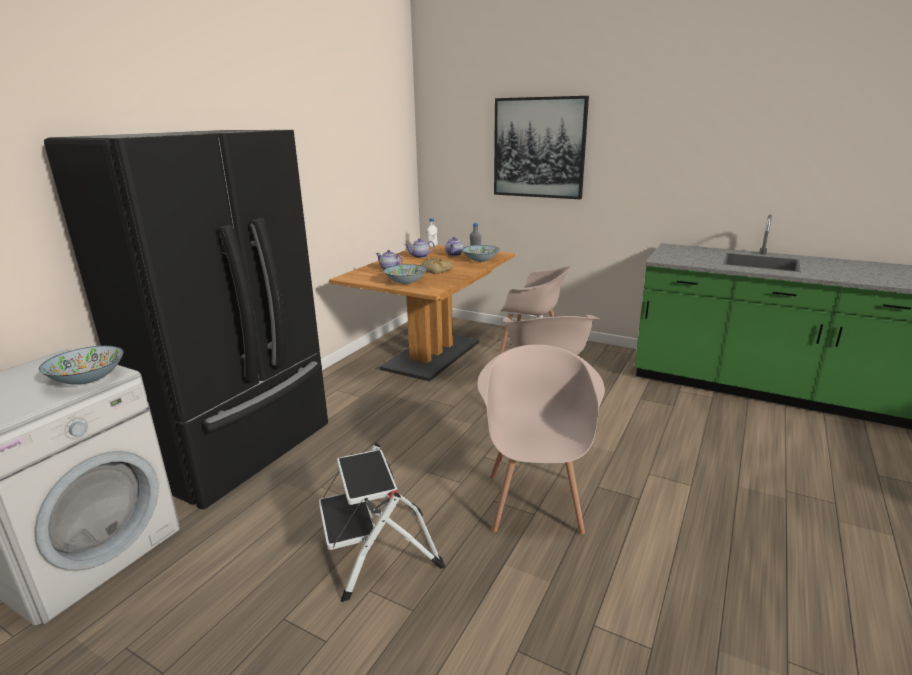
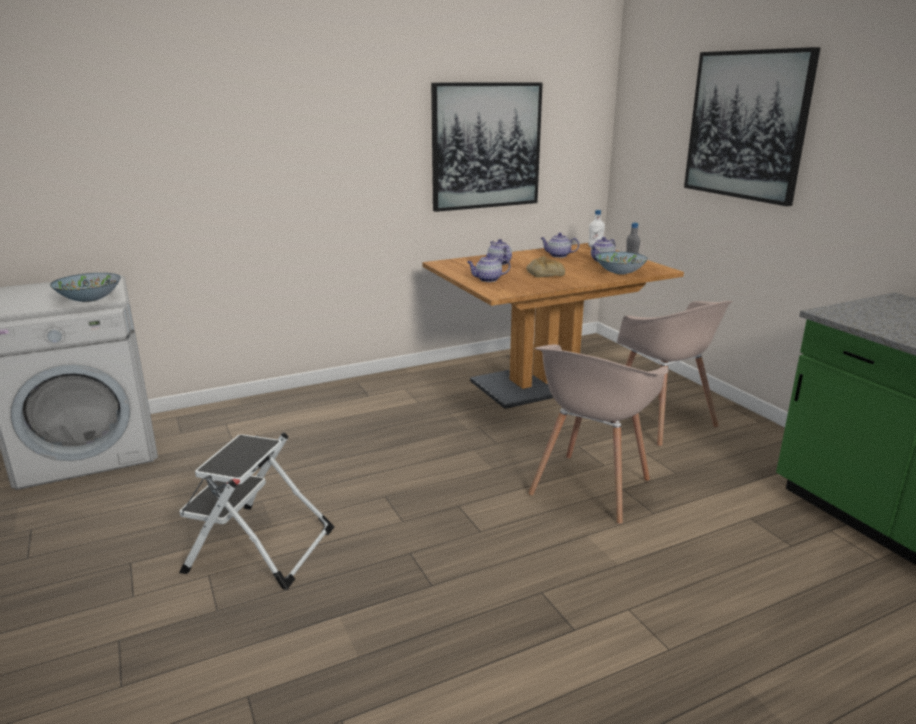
camera: 35 degrees right, 0 degrees up
black fridge [44,130,328,509] -> none
bowl [384,264,427,284] -> teapot [467,254,510,282]
beige chair [477,345,605,534] -> none
none -> picture [431,82,543,212]

